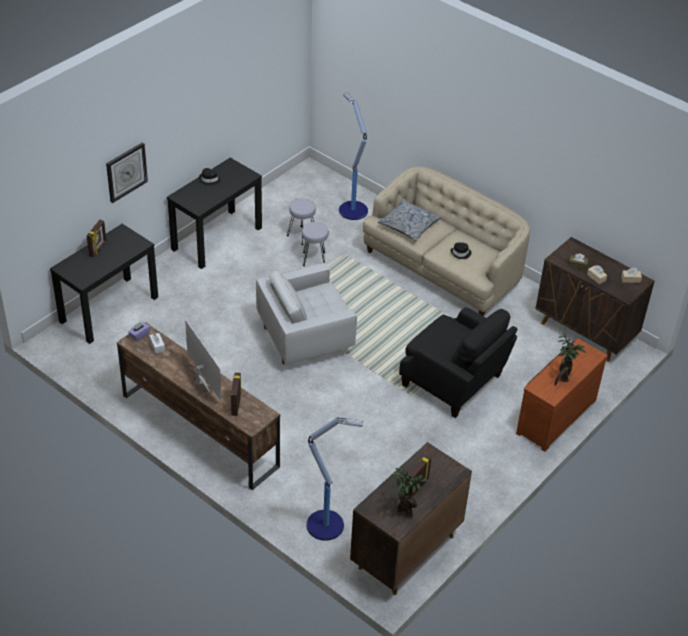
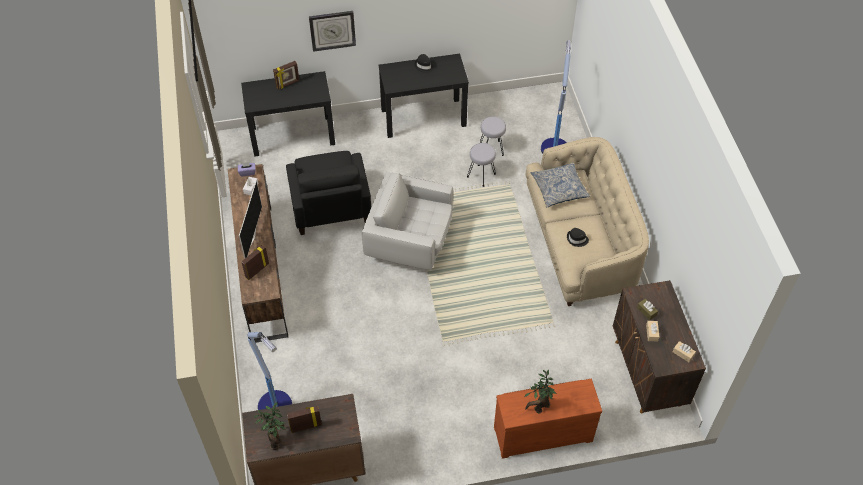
camera: 40 degrees right, 10 degrees up
black armchair [399,307,517,418] -> black armchair moved to [286,151,371,235]

